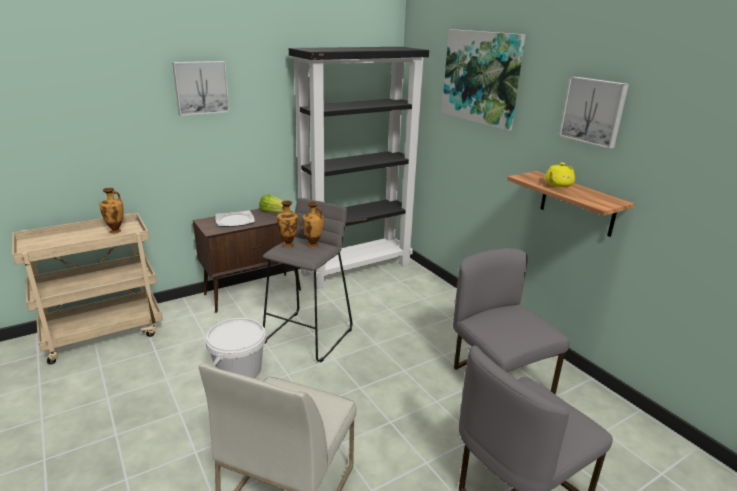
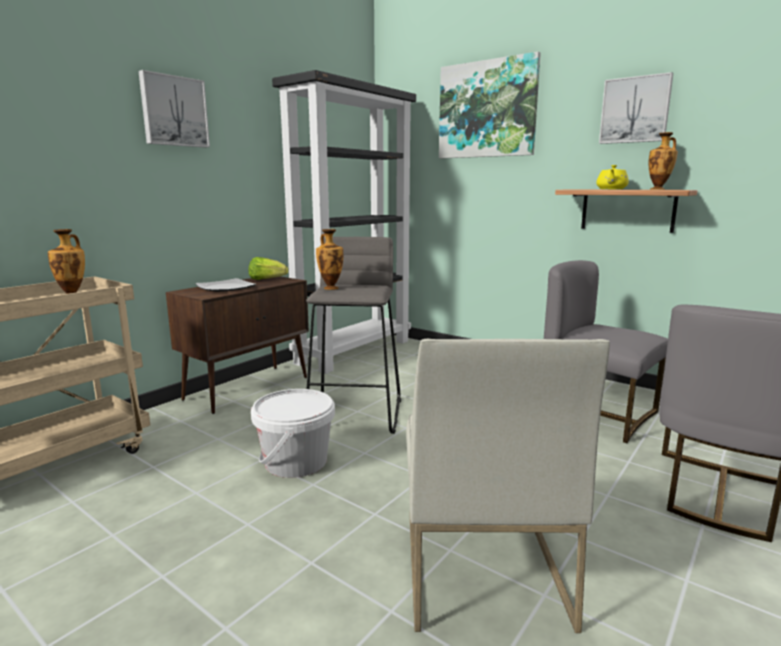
camera: 20 degrees left, 10 degrees down
vase [302,202,324,248] -> vase moved to [648,132,678,190]

